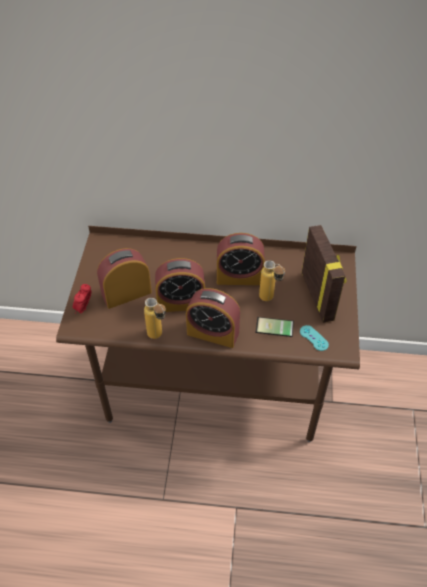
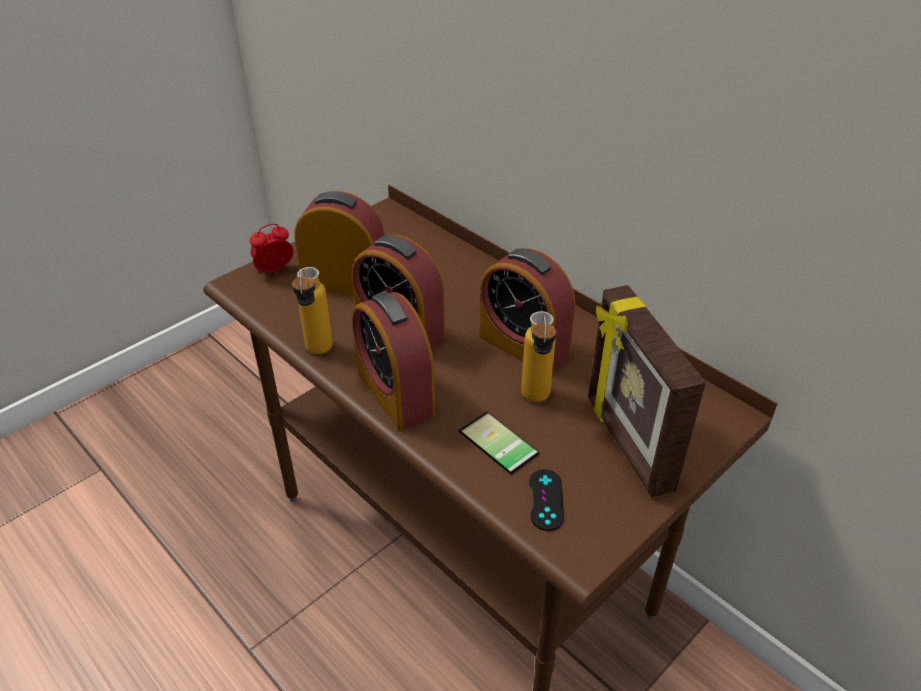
camera: 40 degrees right, 10 degrees down
turquoise game controller [300,325,329,351] -> black game controller [529,469,564,531]
picture frame [302,225,347,323] -> picture frame turned 135 degrees clockwise [588,285,706,498]

